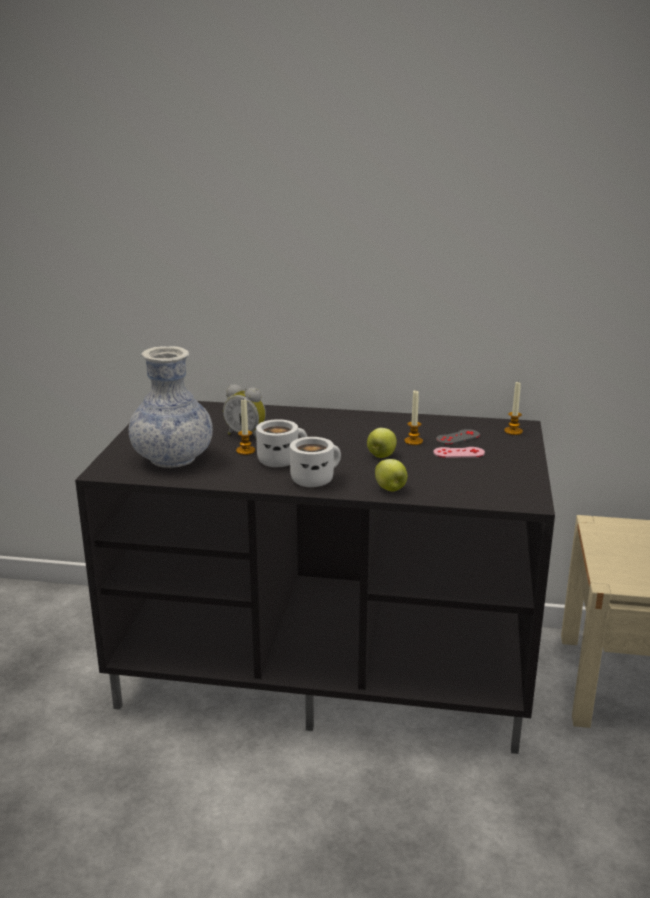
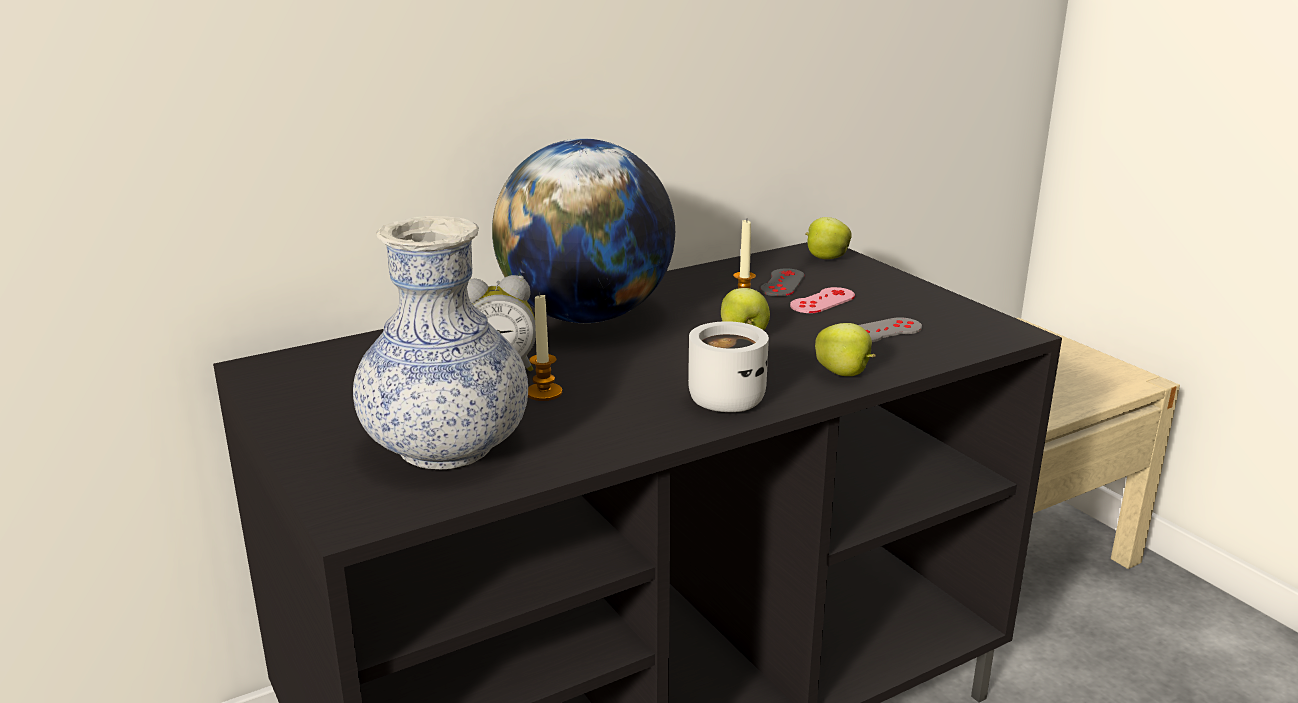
camera: 40 degrees left, 0 degrees up
white mug [256,419,307,467] -> none
candle [504,382,523,435] -> apple [805,217,852,259]
none -> globe [492,138,675,323]
none -> grey game controller [859,317,922,342]

